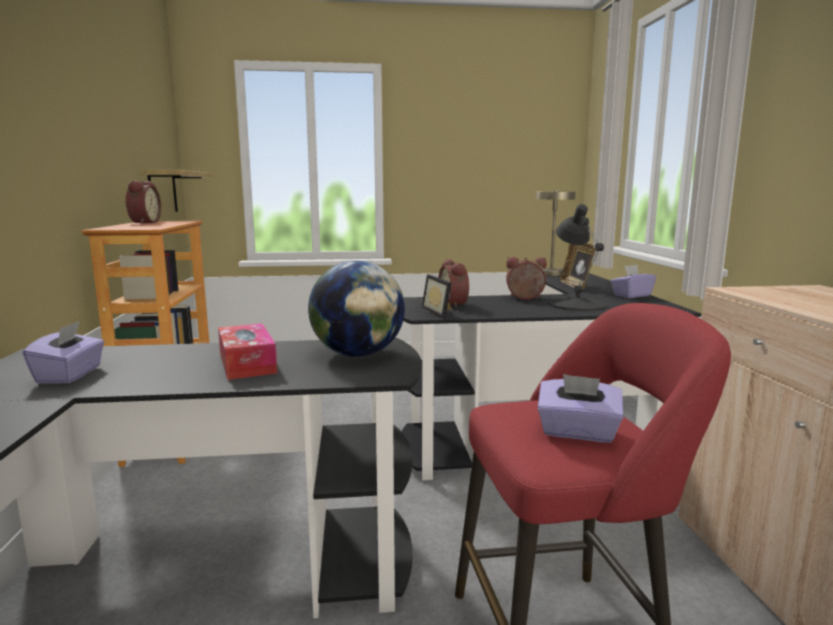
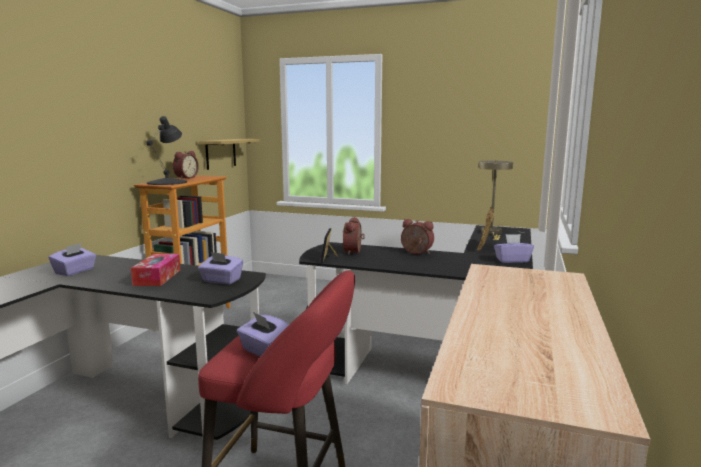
camera: 25 degrees right, 0 degrees up
globe [308,261,405,357] -> purple tissue box [198,252,243,284]
black table lamp [548,204,608,311] -> black table lamp moved to [147,116,187,185]

